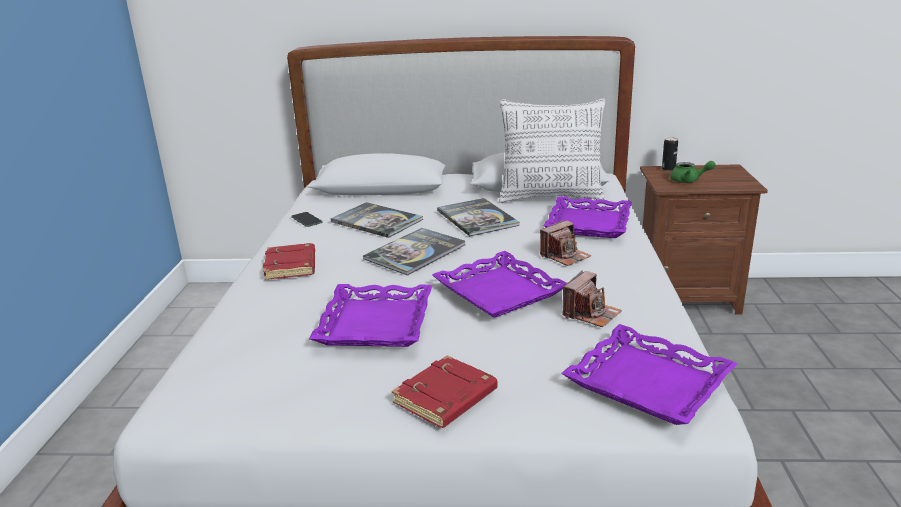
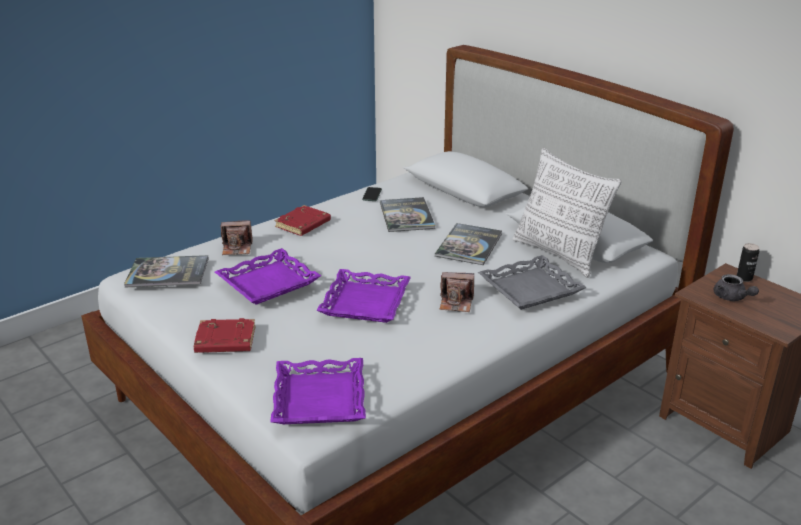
camera: 45 degrees right, 5 degrees up
book [363,228,466,276] -> book moved to [124,255,209,287]
purple tray [544,196,632,238] -> grey tray [478,255,587,310]
camera [562,270,622,327] -> camera moved to [220,220,253,255]
green teapot [670,161,716,183] -> grey teapot [713,274,759,301]

